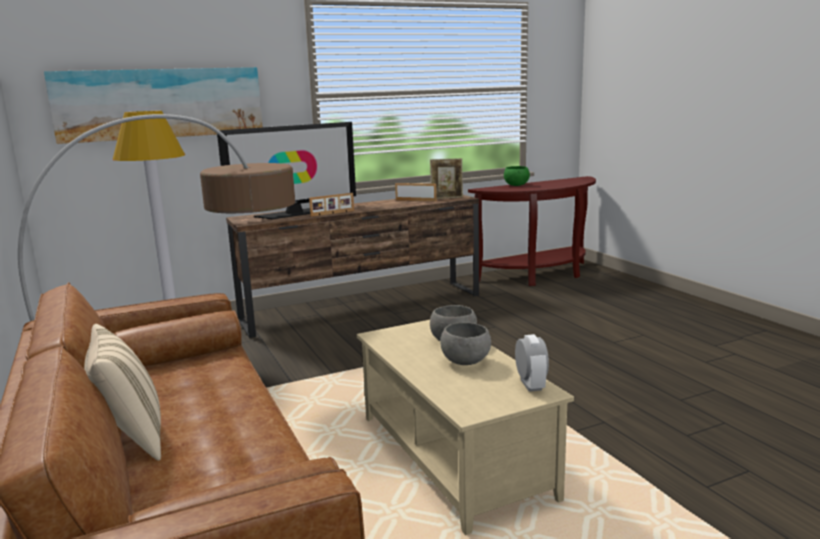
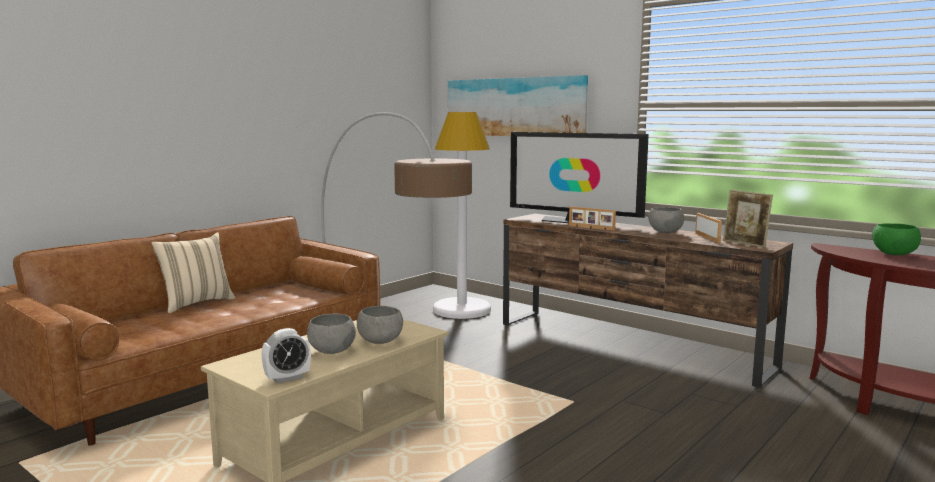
camera: 65 degrees right, 5 degrees down
none -> grey bowl [648,207,684,233]

